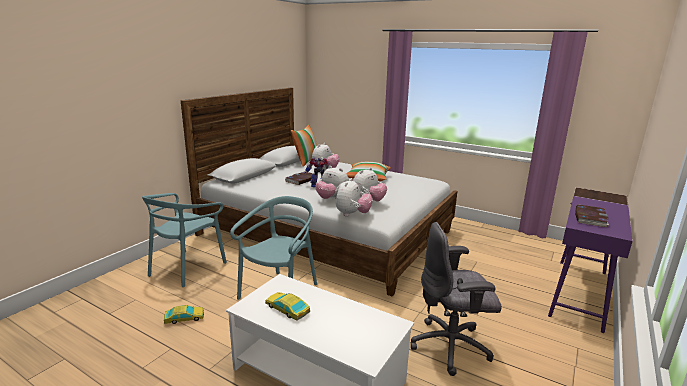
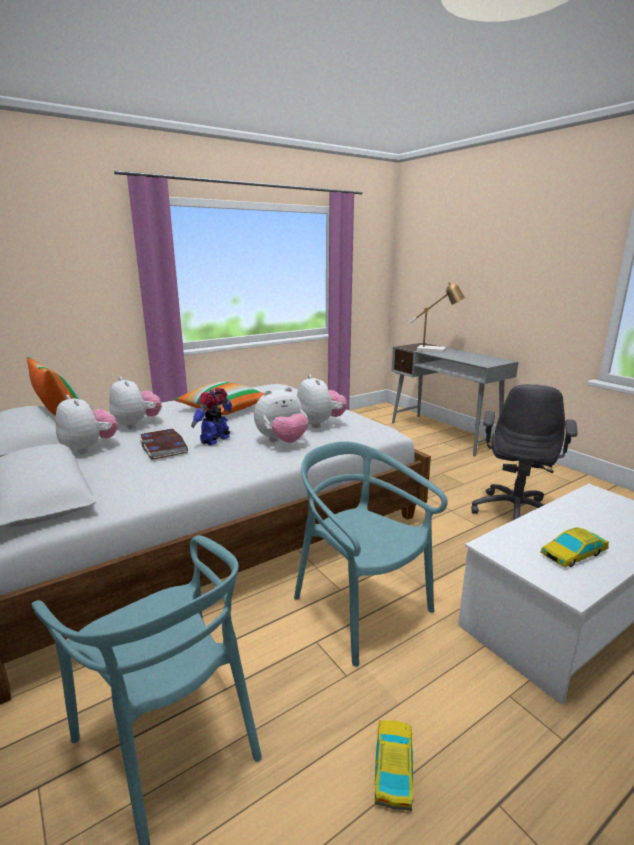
camera: 65 degrees left, 0 degrees up
plush toy [336,178,373,216] -> plush toy moved to [55,395,118,454]
purple desk [548,187,632,333] -> grey desk [392,343,518,456]
book [575,204,609,227] -> none
none -> table lamp [409,282,465,353]

